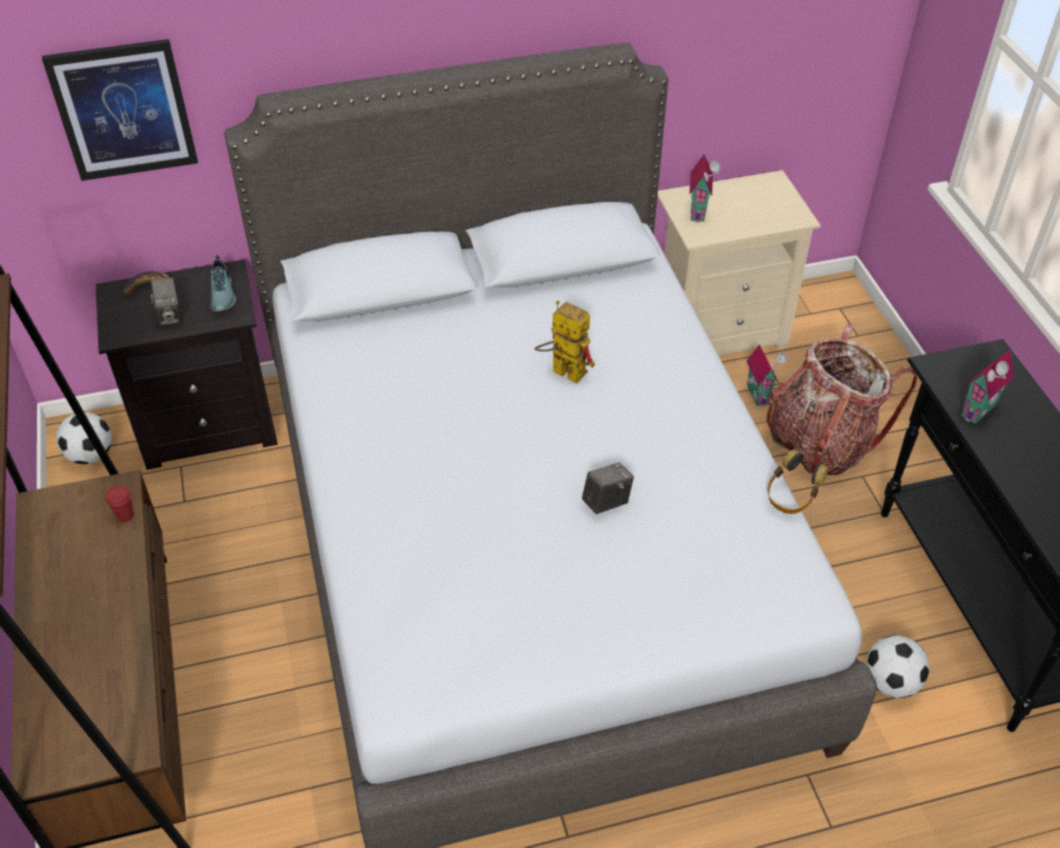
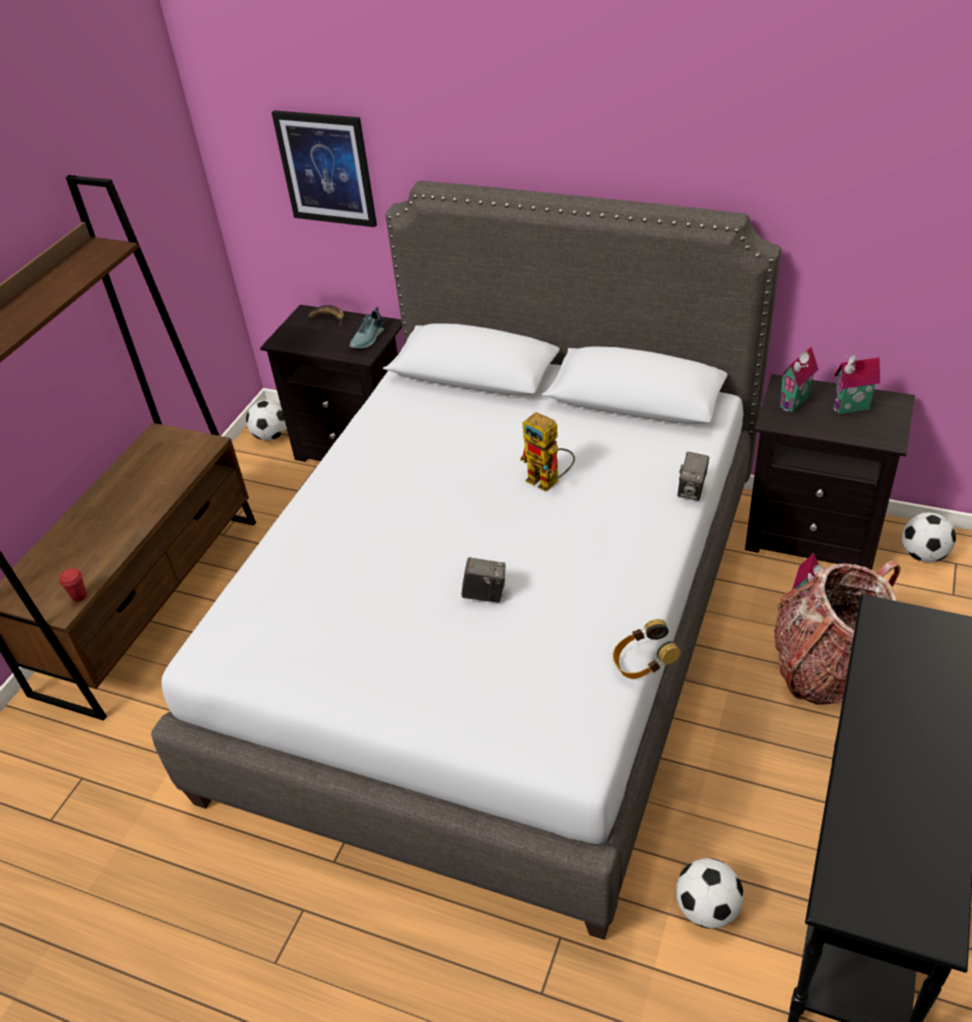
camera: 40 degrees right, 5 degrees down
red cup [106,486,134,522] -> red cup moved to [59,568,87,602]
camera [151,278,181,326] -> camera moved to [678,452,709,501]
toy robot [535,301,595,383] -> toy robot turned 150 degrees clockwise [520,412,575,492]
beige nightstand [657,170,821,356] -> black nightstand [745,374,915,570]
toy house [961,350,1014,424] -> toy house moved to [833,354,880,414]
none -> football [902,513,956,562]

